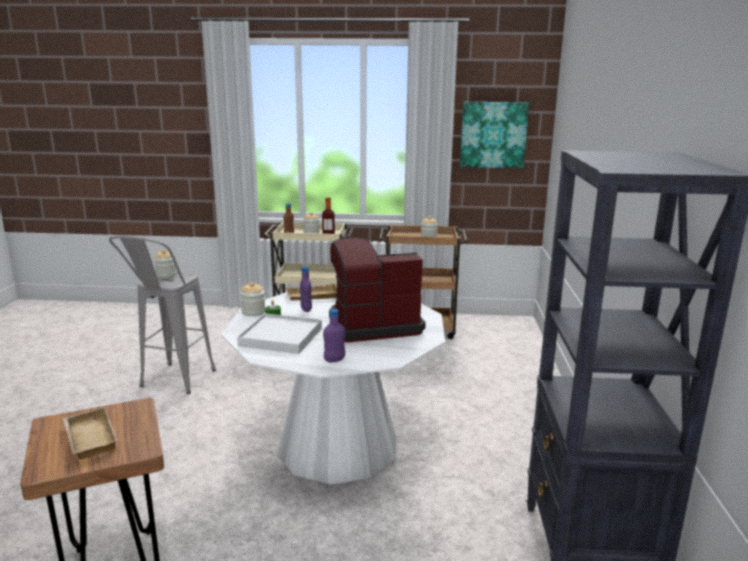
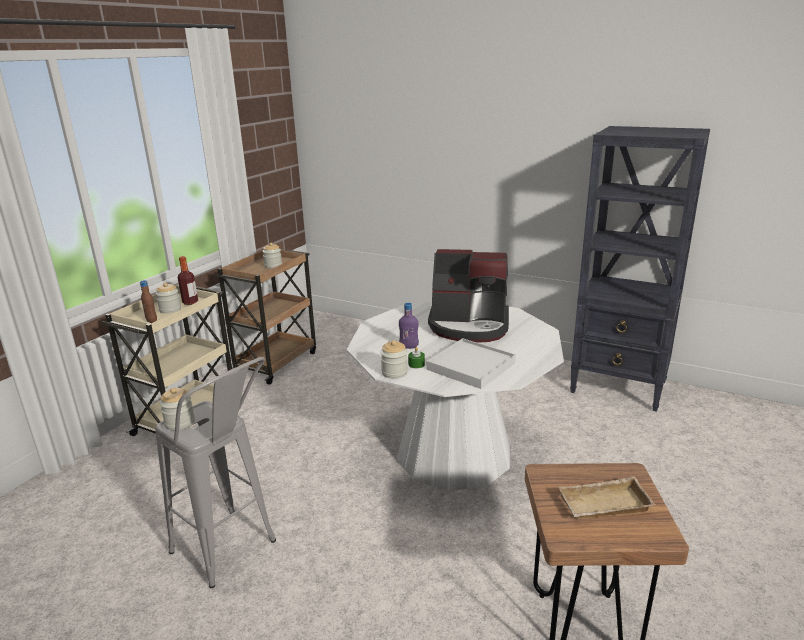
camera: 65 degrees left, 5 degrees up
beige tray [286,283,337,301] -> none
purple bottle [323,309,345,362] -> none
coffee machine [329,238,426,343] -> coffee machine turned 90 degrees counterclockwise [428,249,509,343]
picture [460,102,529,168] -> none

